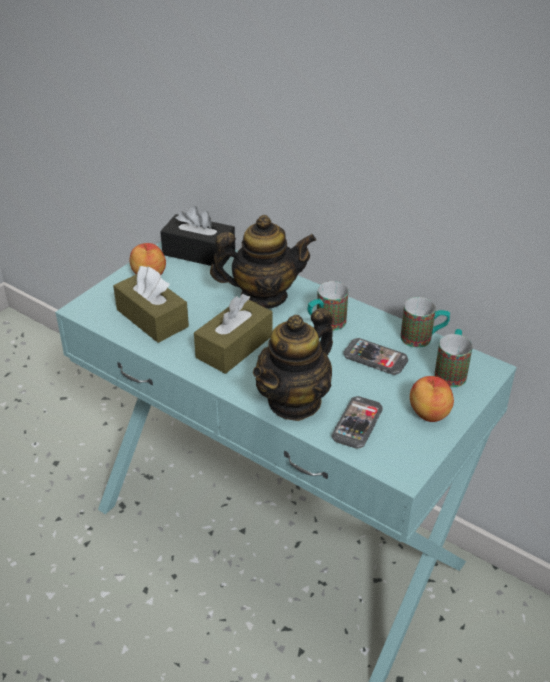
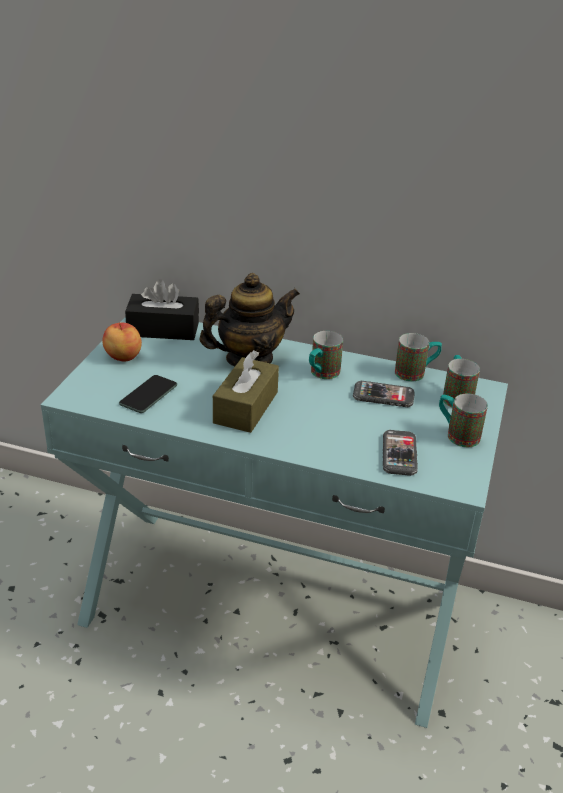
camera: 20 degrees left, 5 degrees down
brown tissue box [113,266,189,343] -> phone [119,375,177,413]
teapot [253,308,333,421] -> none
apple [410,376,454,422] -> mug [439,394,488,447]

